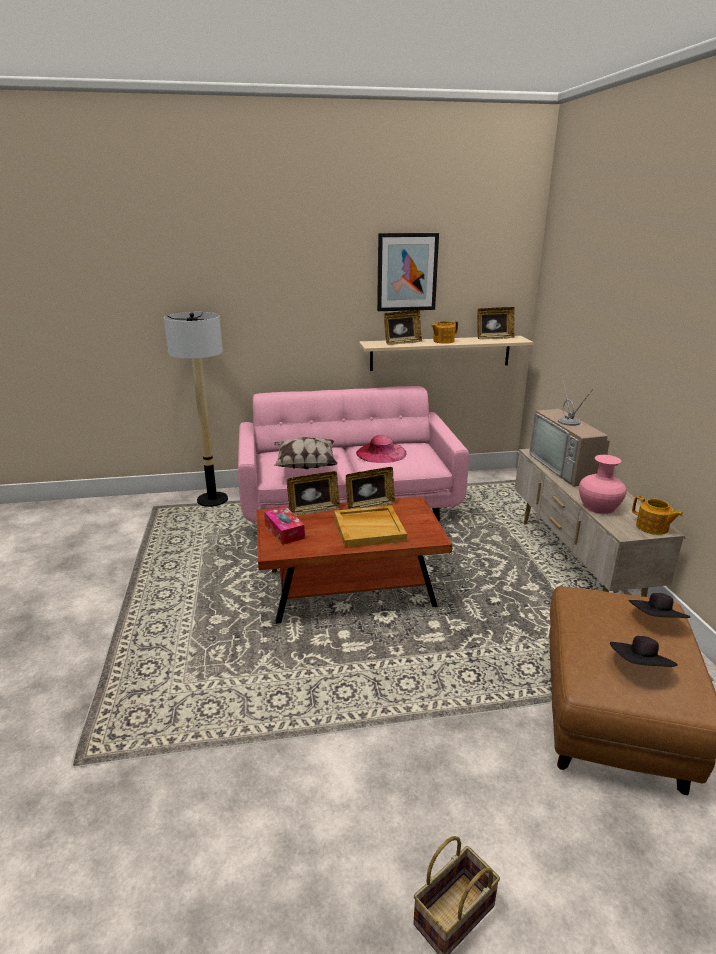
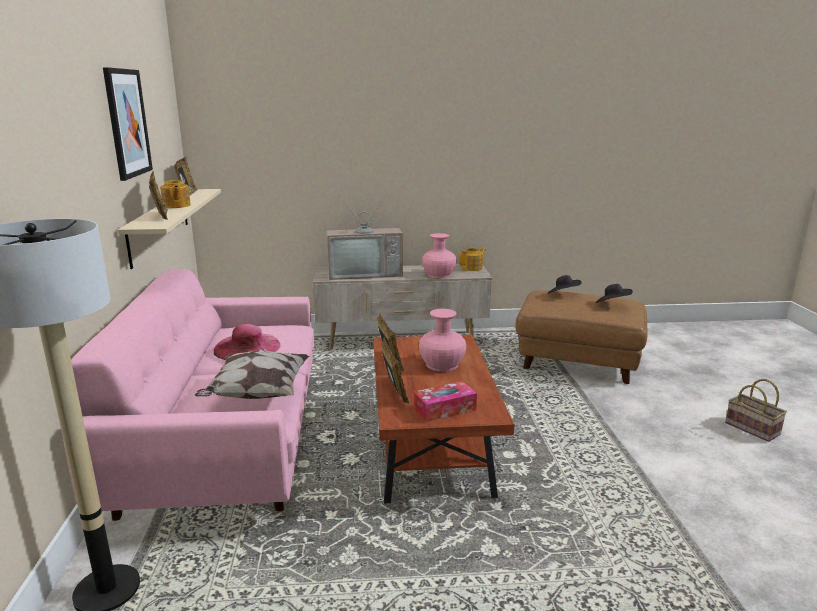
camera: 85 degrees left, 5 degrees down
beige tray [334,505,407,548] -> pink vase [419,309,466,372]

